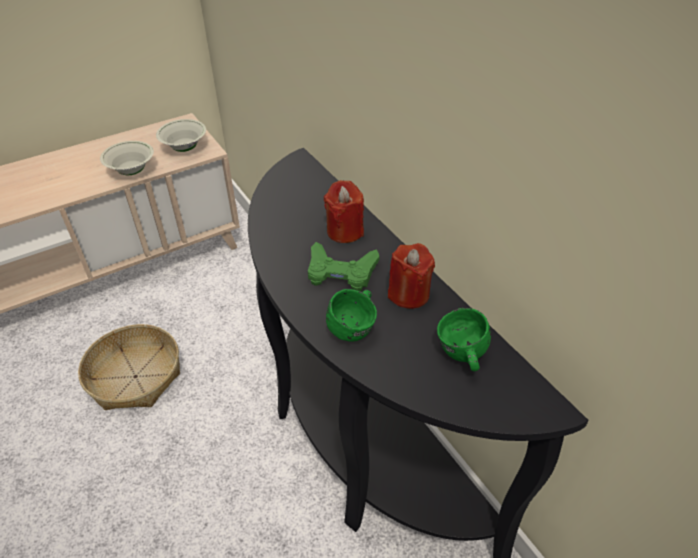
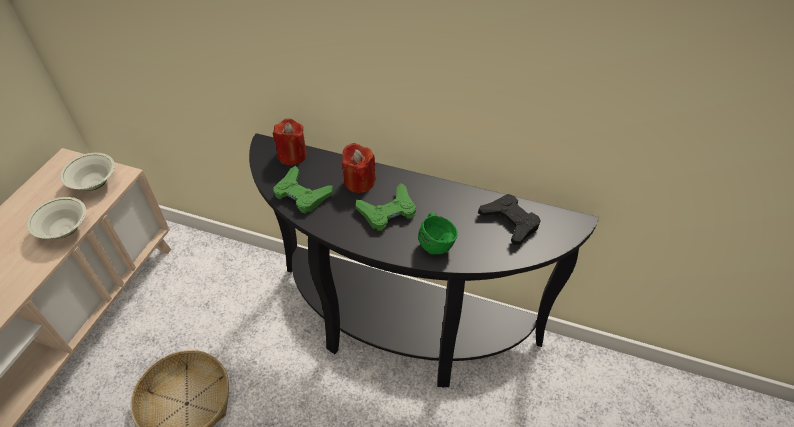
camera: 40 degrees left, 5 degrees up
red candle [388,243,435,309] -> red candle moved to [273,118,307,165]
green mug [437,308,491,371] -> black game controller [478,194,541,245]
none -> green game controller [273,166,333,213]

